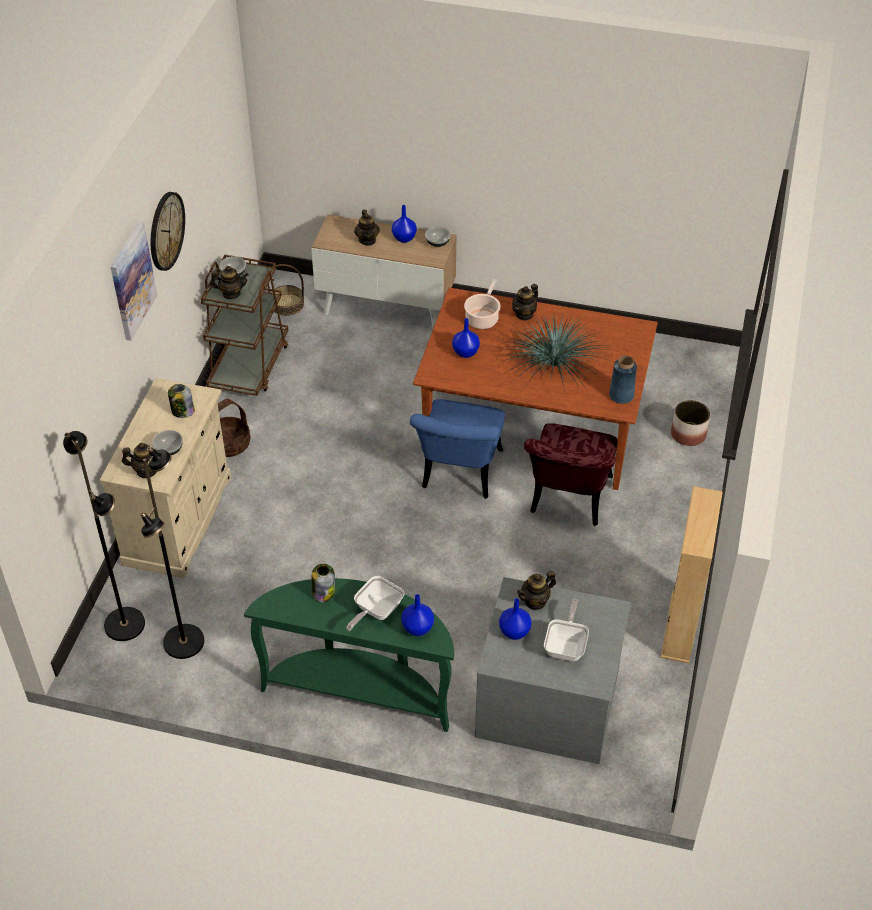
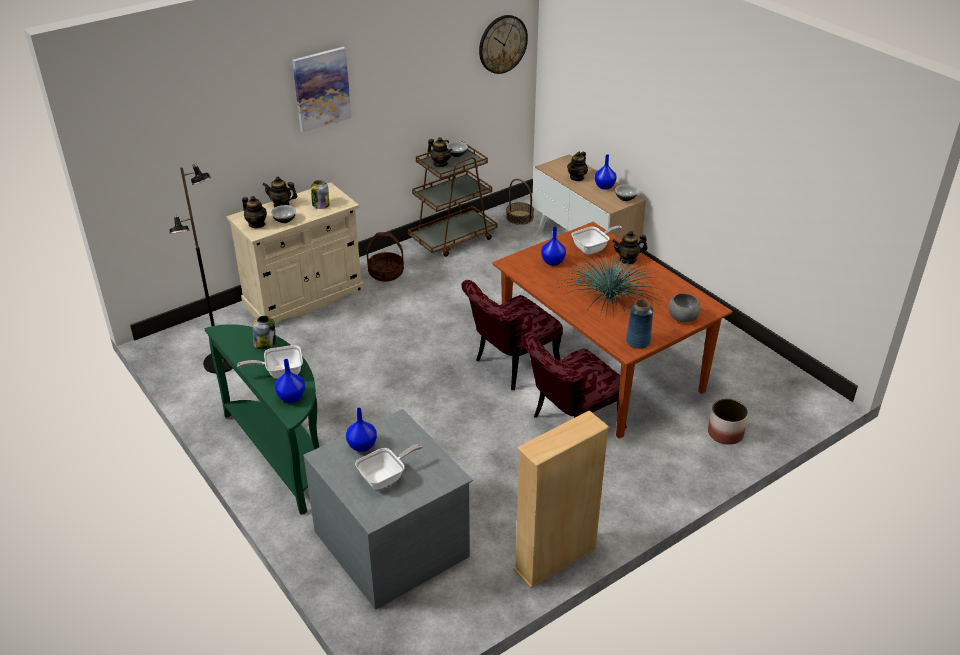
camera: 40 degrees right, 10 degrees down
black floor lamp [63,431,145,641] -> none
wall clock [151,192,185,271] -> wall clock moved to [479,15,528,74]
blue chair [410,399,505,499] -> red chair [461,280,563,390]
cooking pot [464,279,501,329] -> frying pan [572,226,622,255]
teapot [517,571,556,610] -> teapot moved to [262,177,297,208]
none -> grey bowl [668,293,700,322]

